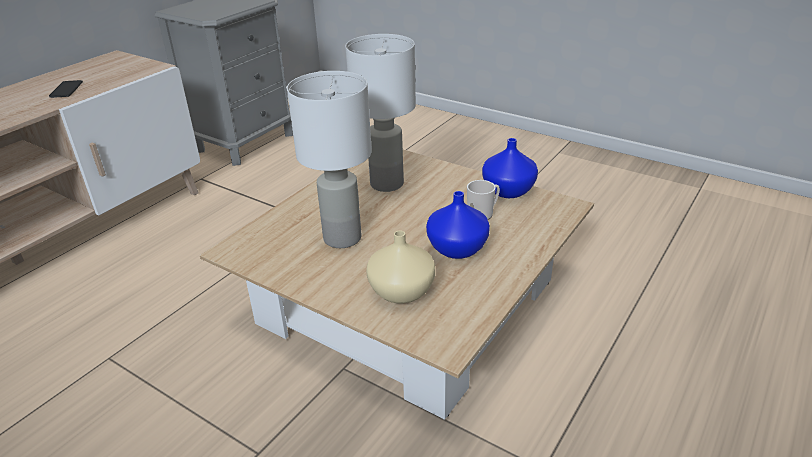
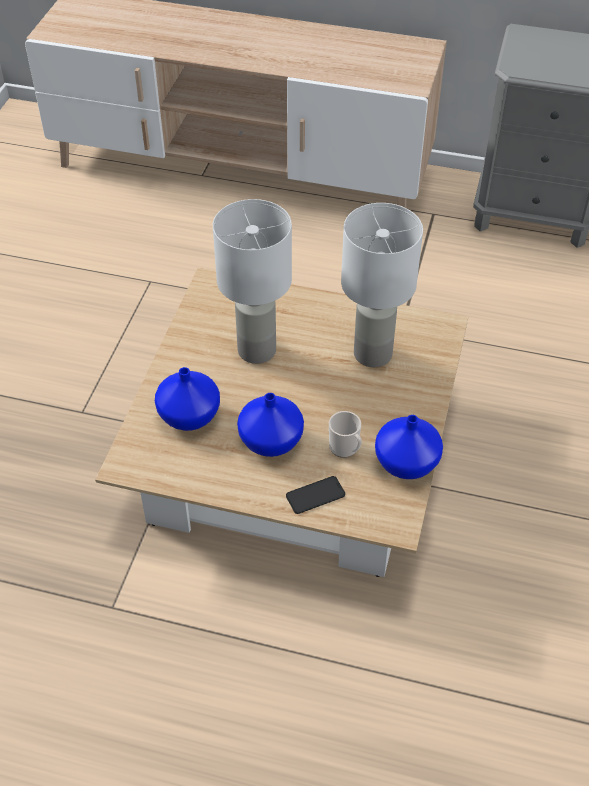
camera: 70 degrees right, 15 degrees up
phone [49,80,83,98] -> phone moved to [286,476,345,514]
beige vase [366,230,435,304] -> blue vase [155,367,220,431]

